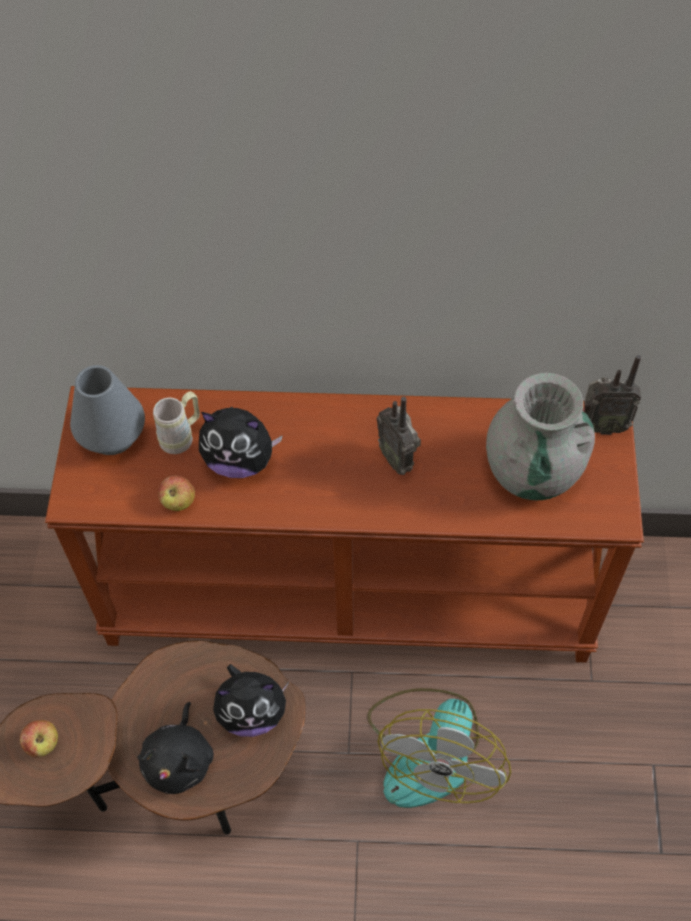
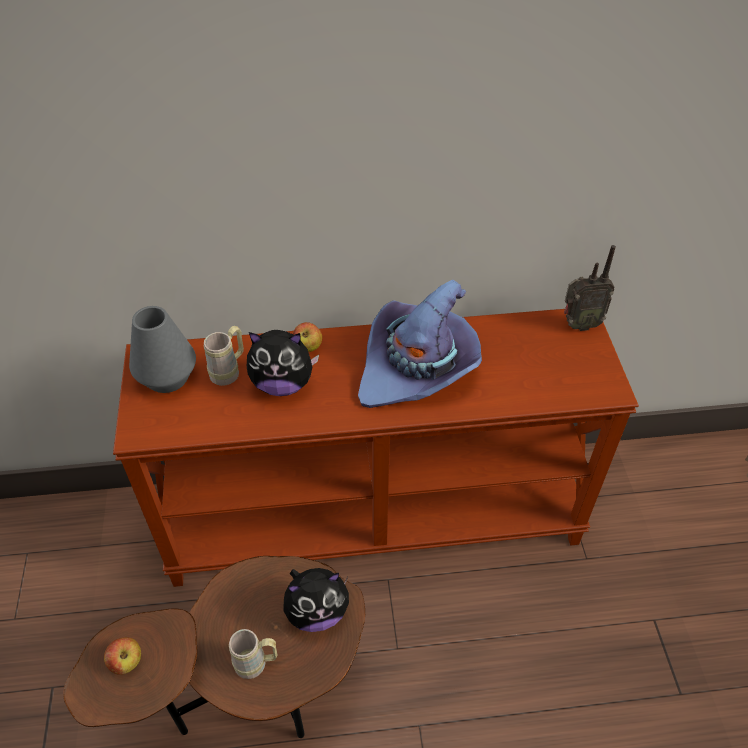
camera: 10 degrees left, 10 degrees down
black plush toy [138,702,214,794] -> beige mug [229,629,277,679]
apple [158,475,195,511] -> apple moved to [293,322,322,352]
fan [367,688,511,808] -> none
radio [377,397,421,475] -> purple hat [358,280,482,408]
grey vase [486,373,595,500] -> none

